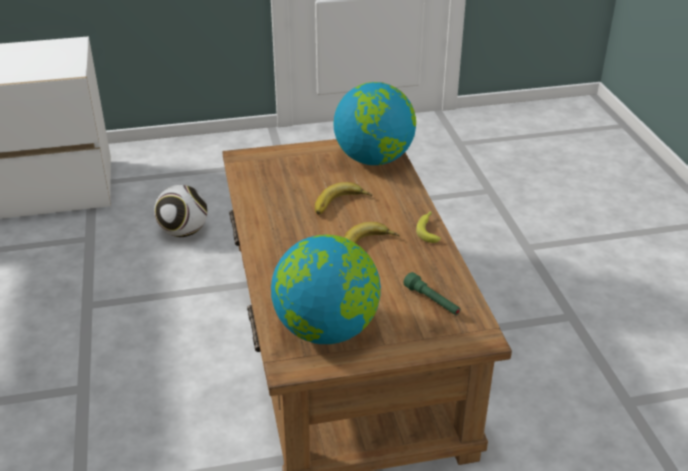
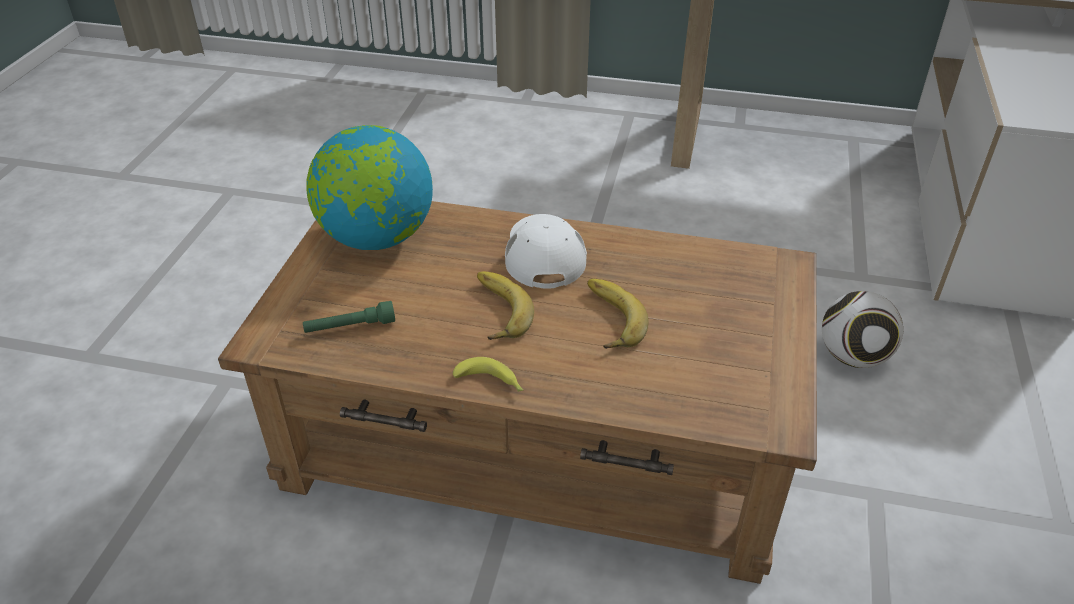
camera: 115 degrees right, 5 degrees up
globe [333,82,416,165] -> none
none -> white cap [505,214,587,289]

